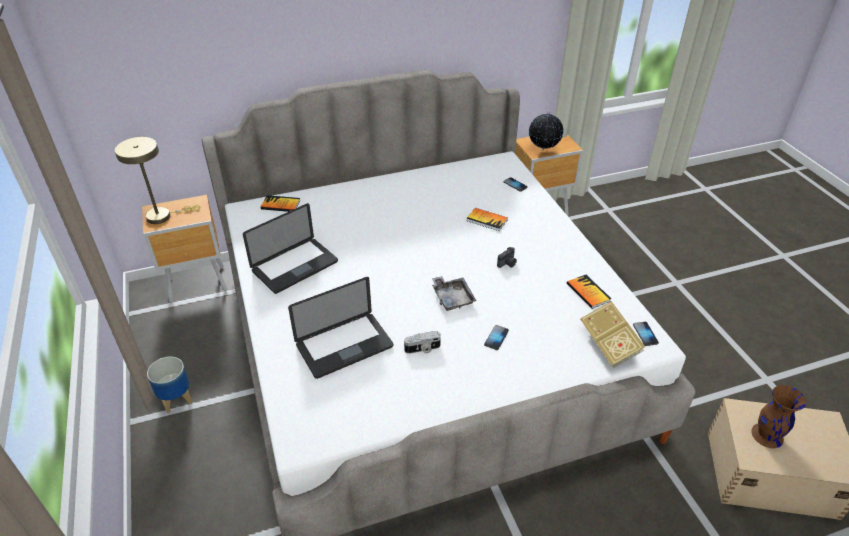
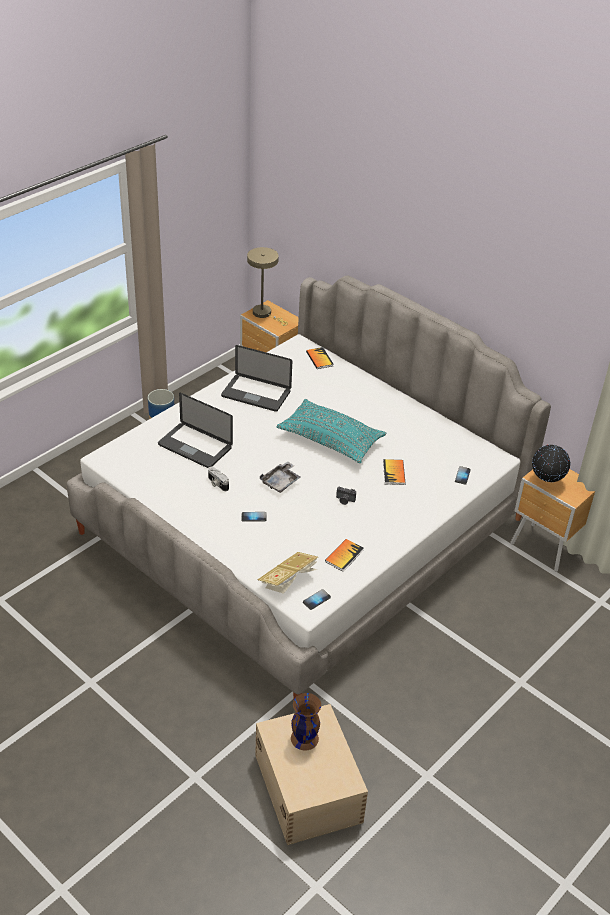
camera: 60 degrees right, 0 degrees up
none -> turquoise pillow [276,399,386,463]

